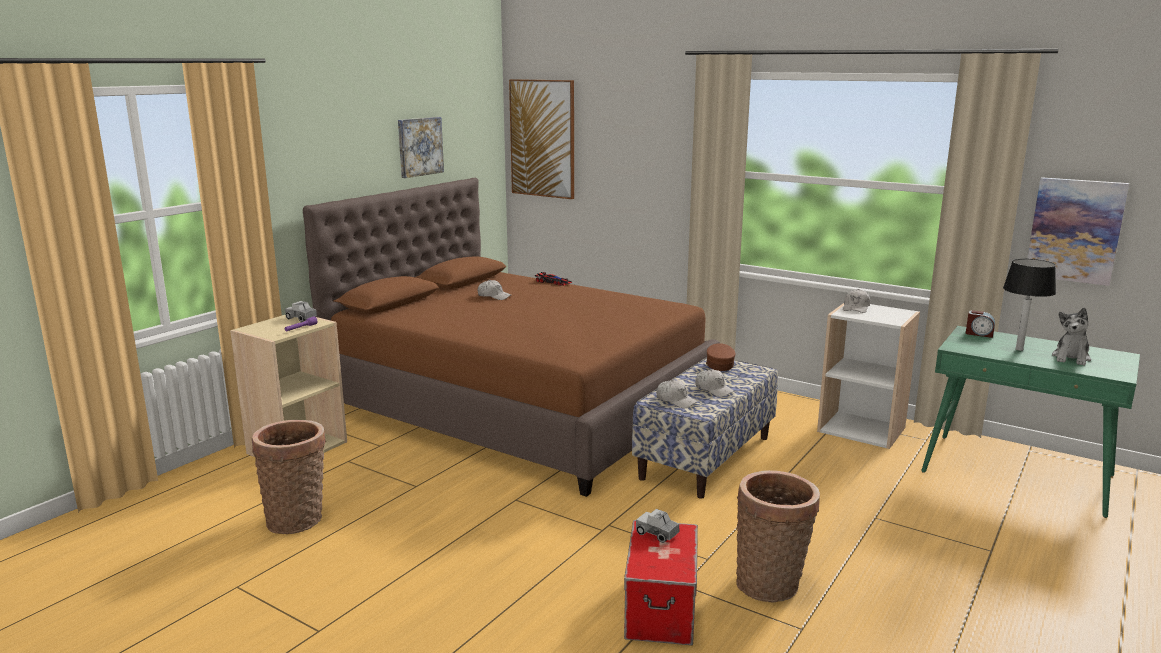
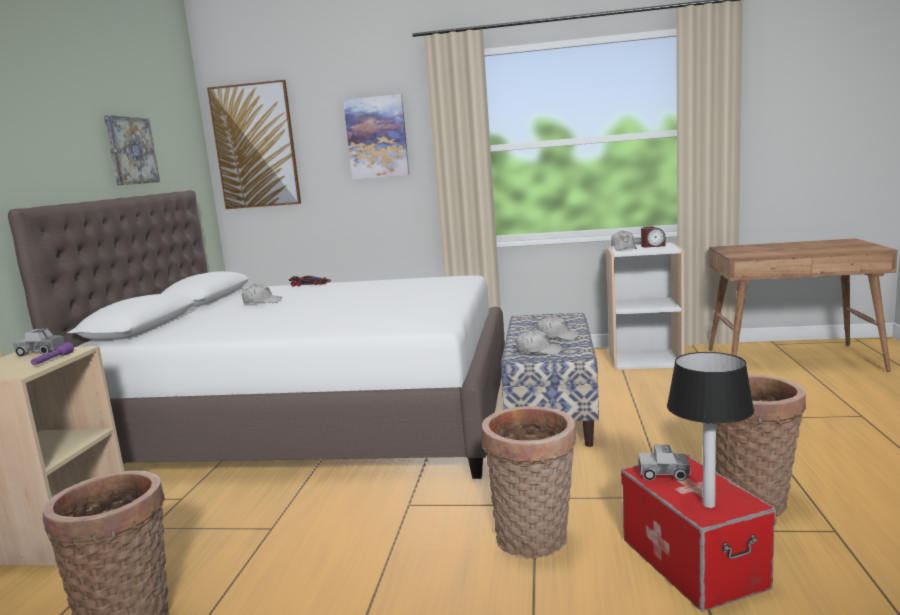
camera: 25 degrees left, 5 degrees down
brown bed [303,178,720,497] -> white bed [8,190,505,479]
brown cap [706,343,735,371] -> none
green desk [921,326,1140,518] -> brown desk [709,238,898,372]
alarm clock [966,310,995,338] -> alarm clock moved to [641,226,666,248]
table lamp [1003,259,1056,351] -> table lamp moved to [667,352,754,508]
picture [1027,177,1129,286] -> picture moved to [343,94,409,180]
plush toy [1052,308,1091,366] -> none
none -> basket [482,406,576,558]

